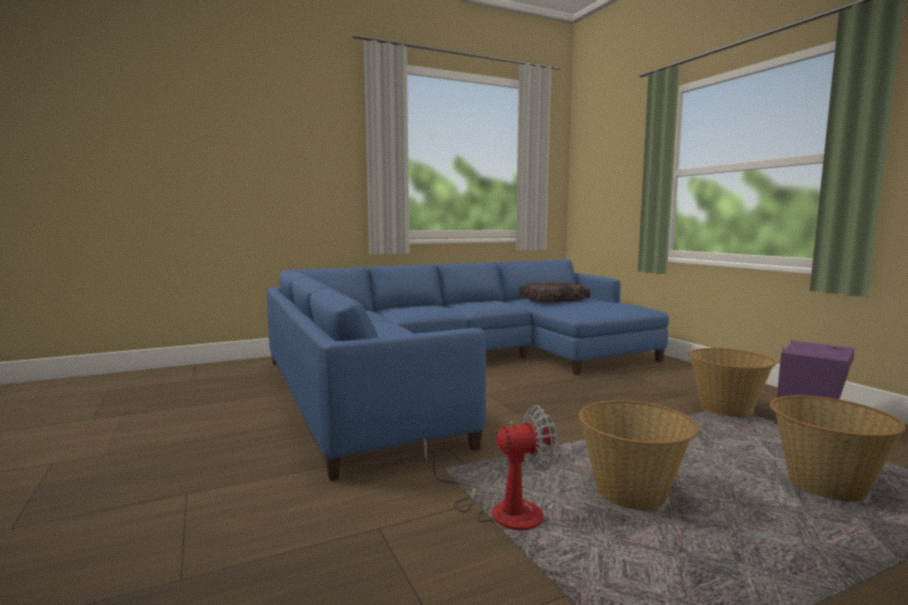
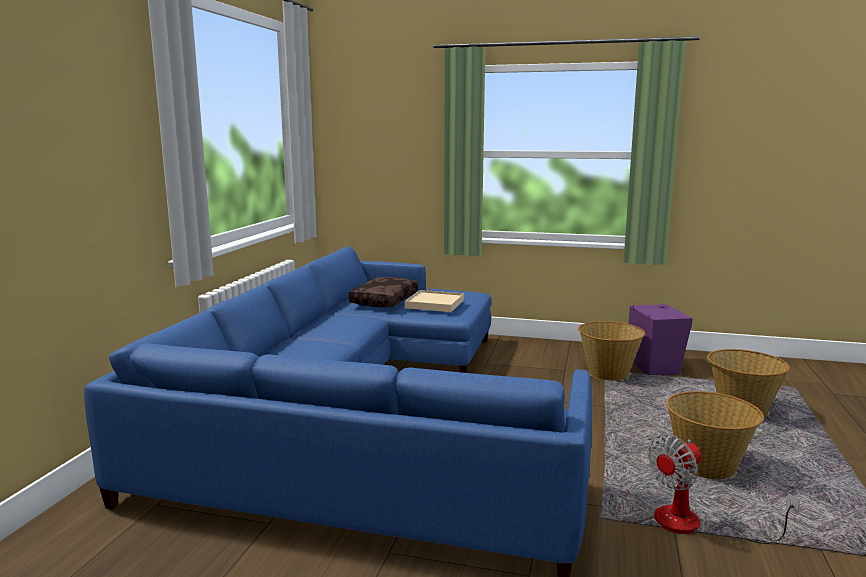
camera: 50 degrees left, 5 degrees up
fan [424,405,558,530] -> fan turned 150 degrees counterclockwise [647,434,800,544]
none -> beige tray [405,290,464,312]

